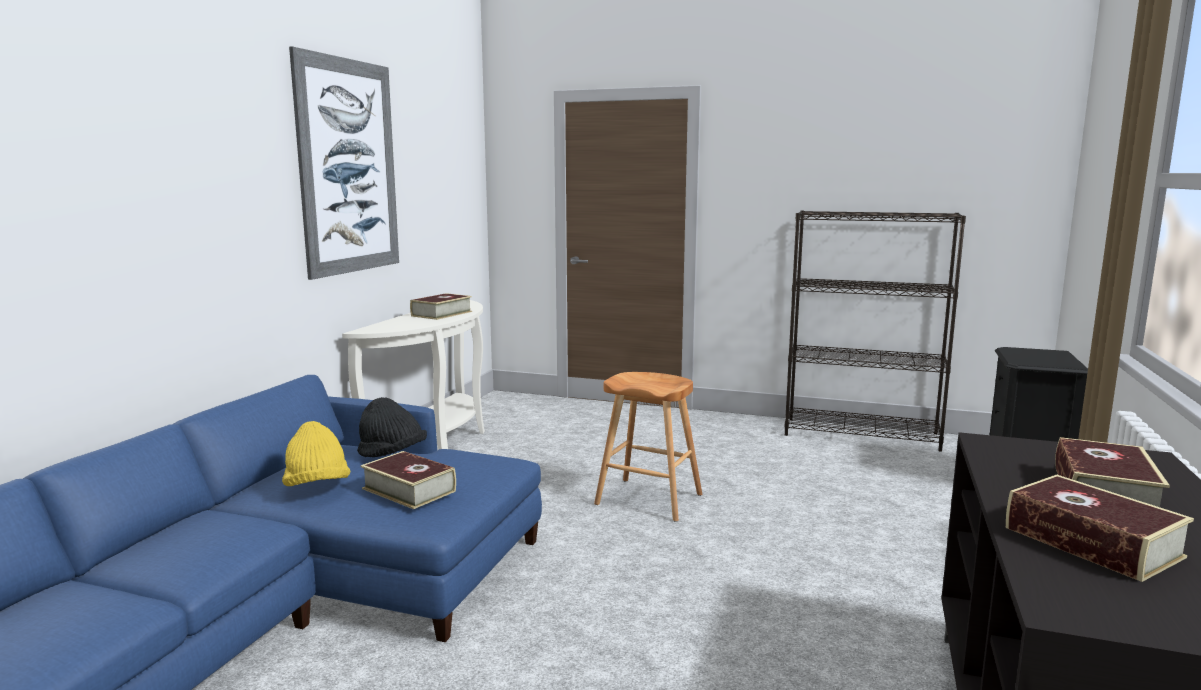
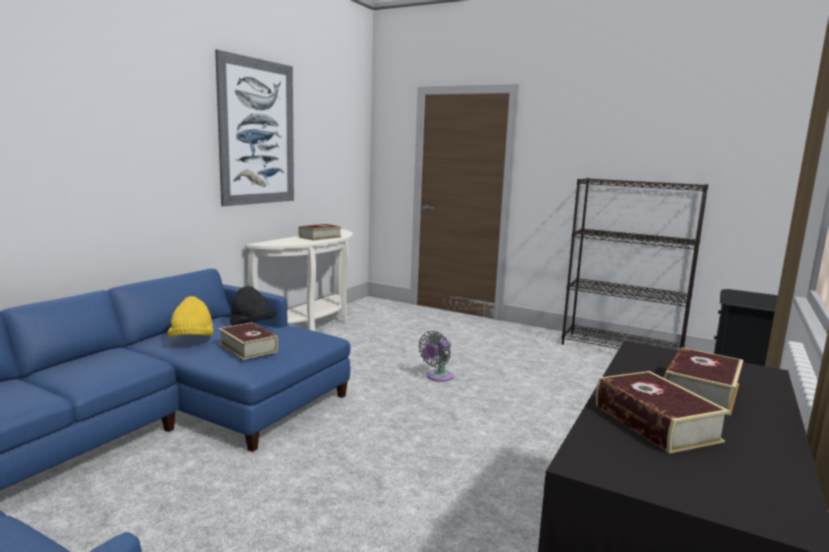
camera: 10 degrees right, 0 degrees up
brown stool [594,372,702,522] -> grey fan [418,331,453,382]

